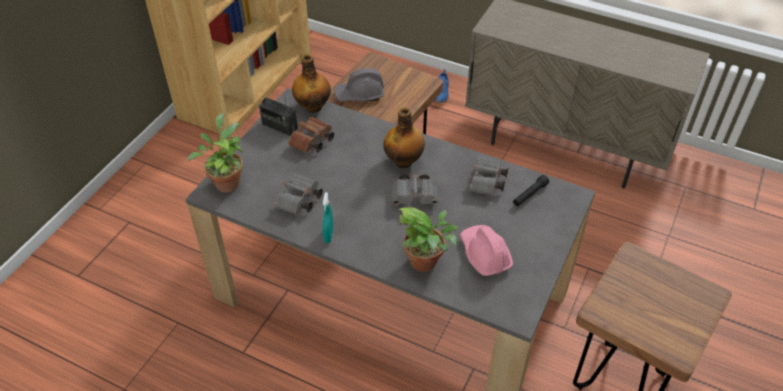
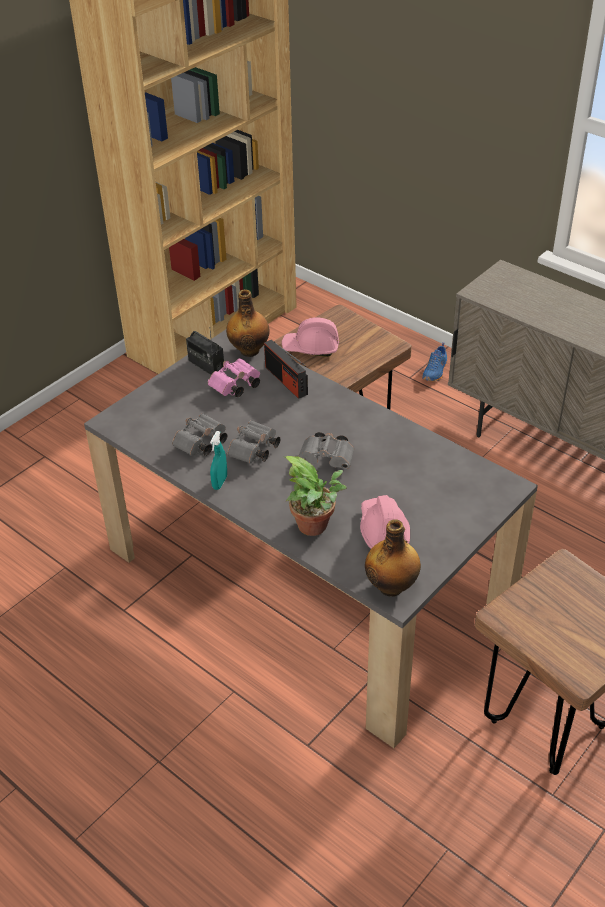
camera: 15 degrees right, 5 degrees down
potted plant [187,113,243,193] -> none
brown binoculars [288,116,334,153] -> pink binoculars [208,358,260,397]
grey hard hat [334,68,384,101] -> pink hard hat [282,317,339,357]
bottle [383,108,425,168] -> bottle moved to [365,519,421,597]
grey binoculars [469,157,508,196] -> grey binoculars moved to [227,420,280,464]
black flashlight [513,175,549,206] -> none
none -> radio [264,340,308,399]

